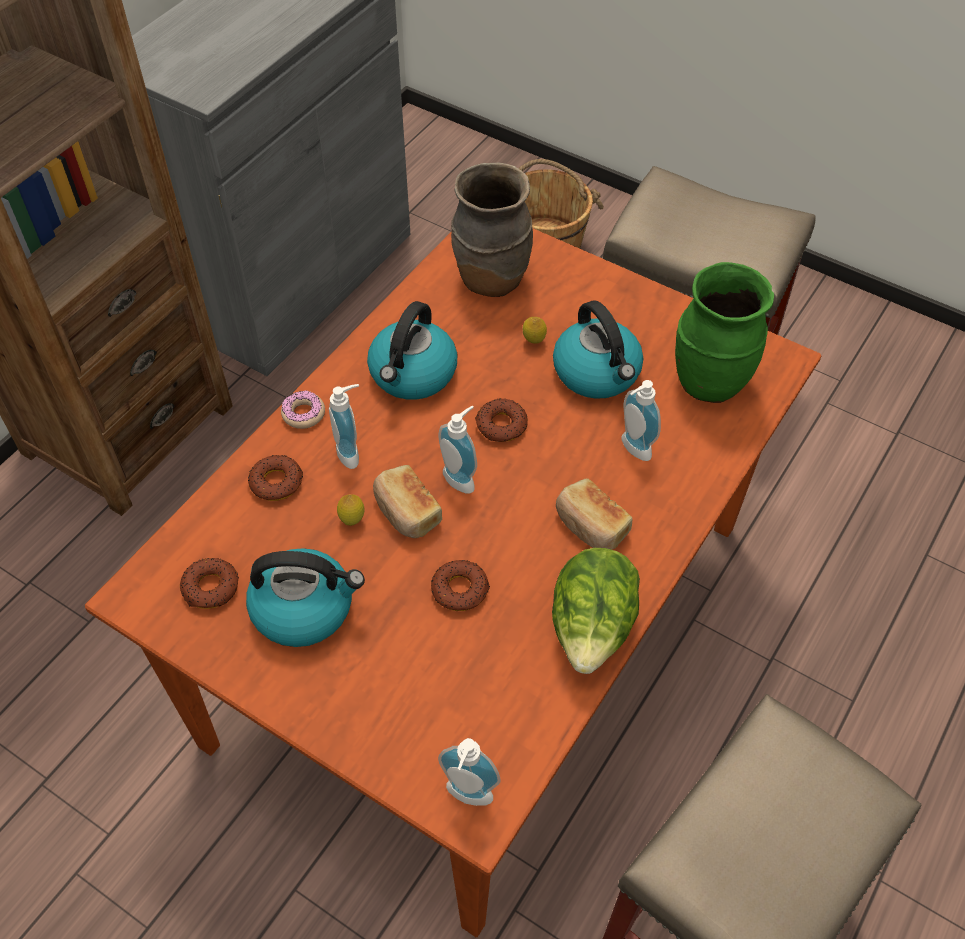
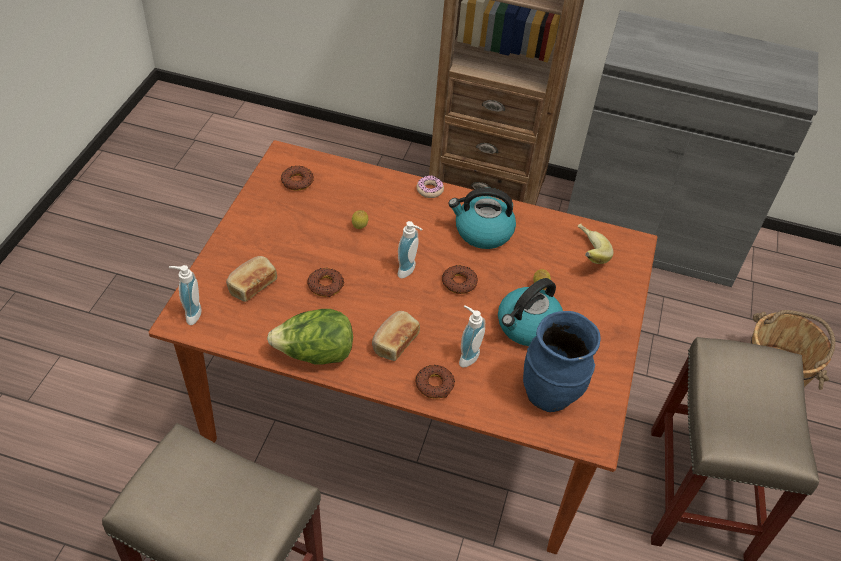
camera: 70 degrees right, 5 degrees down
kettle [246,548,365,647] -> none
donut [248,455,303,501] -> donut moved to [416,365,455,399]
soap dispenser [329,384,359,469] -> none
bread [373,465,442,538] -> bread moved to [226,256,277,302]
brown vase [451,163,533,297] -> banana [578,224,614,264]
green vase [675,262,774,403] -> blue vase [523,311,601,412]

